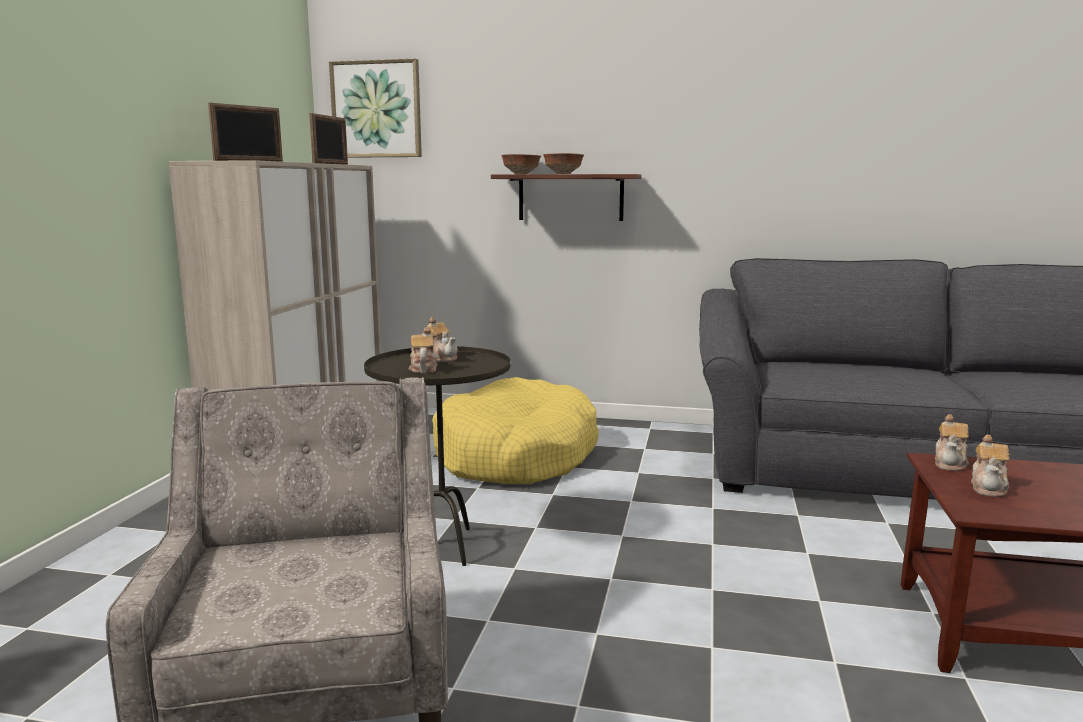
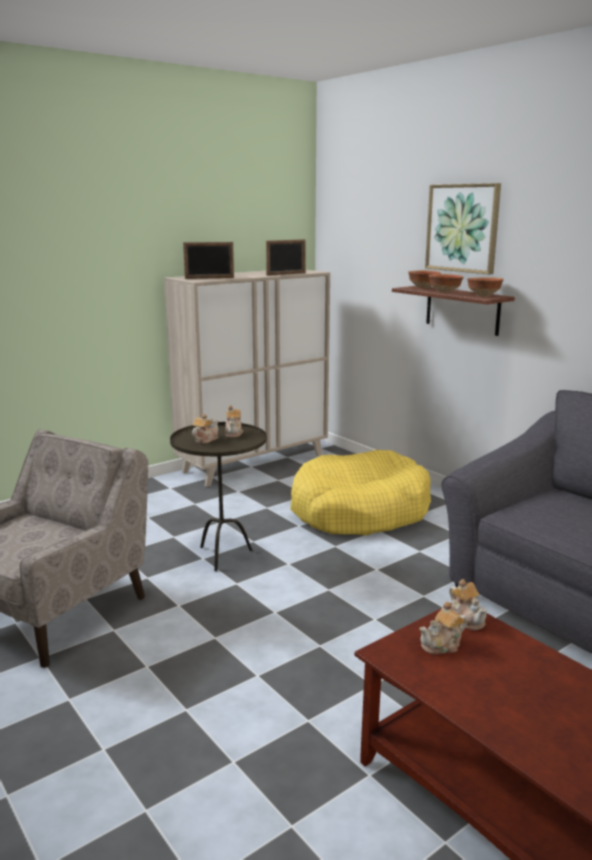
camera: 40 degrees right, 5 degrees up
picture [329,59,422,158] -> picture moved to [425,183,501,274]
teapot [935,414,969,471] -> teapot turned 90 degrees counterclockwise [449,579,487,630]
none -> bowl [467,277,504,297]

